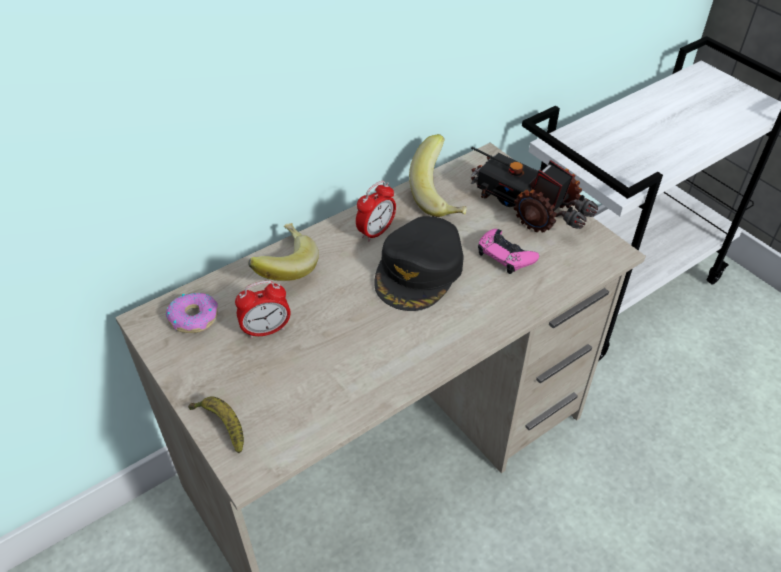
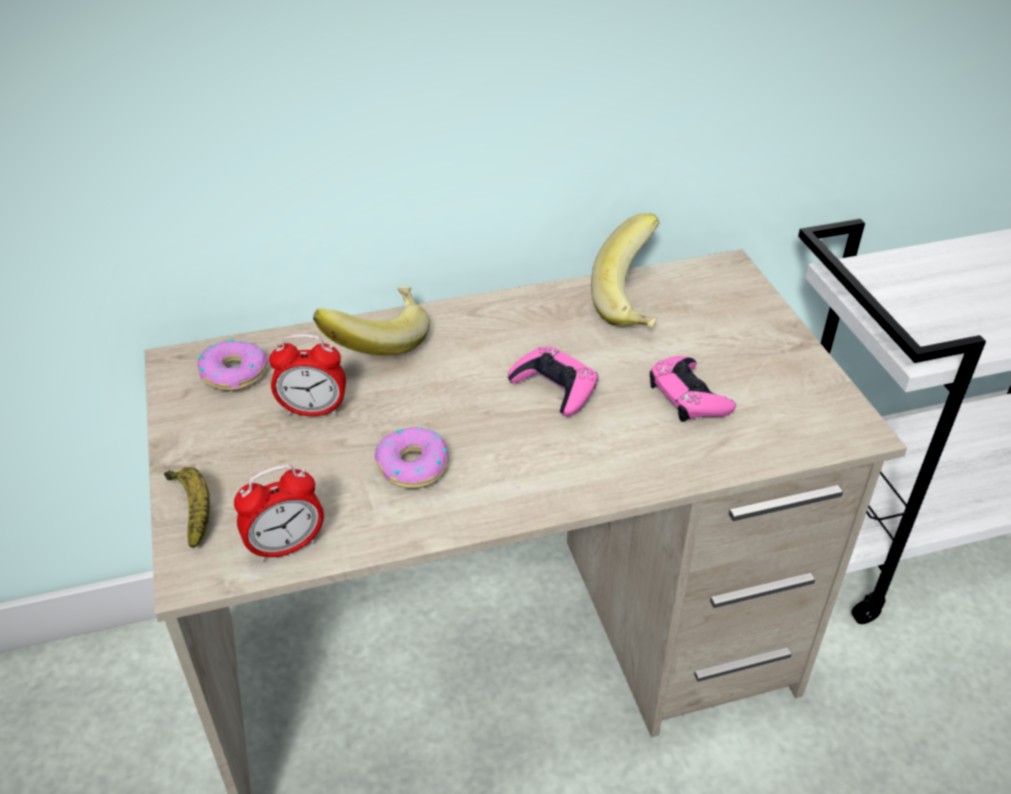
camera: 20 degrees right, 5 degrees down
alarm clock [356,181,396,242] -> alarm clock moved to [234,465,324,562]
black cap [374,216,464,311] -> pink game controller [508,346,598,416]
toy truck [471,147,598,233] -> none
none -> donut [375,427,449,489]

